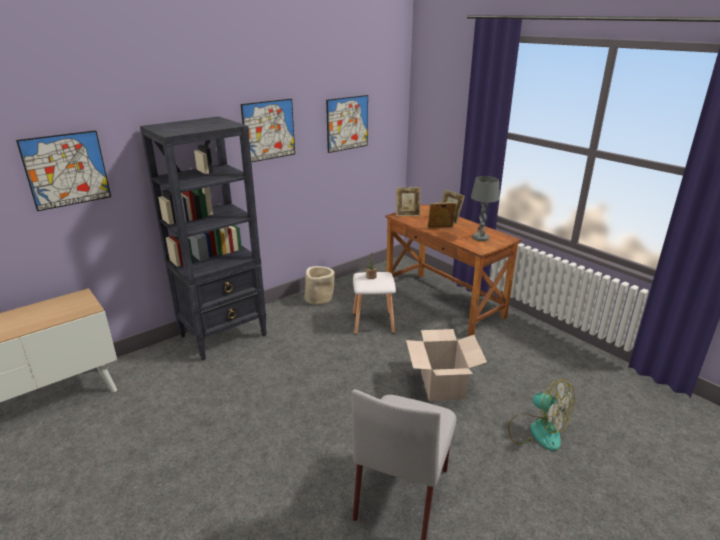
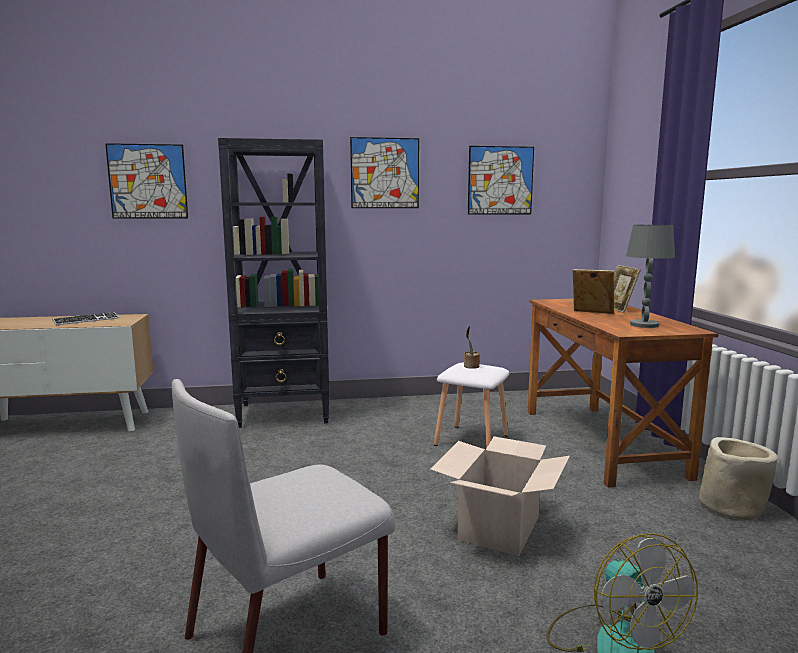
camera: 30 degrees right, 15 degrees down
beige planter [304,266,334,305] -> beige planter moved to [699,437,778,520]
picture frame [396,187,420,216] -> none
none -> keyboard [52,312,119,325]

